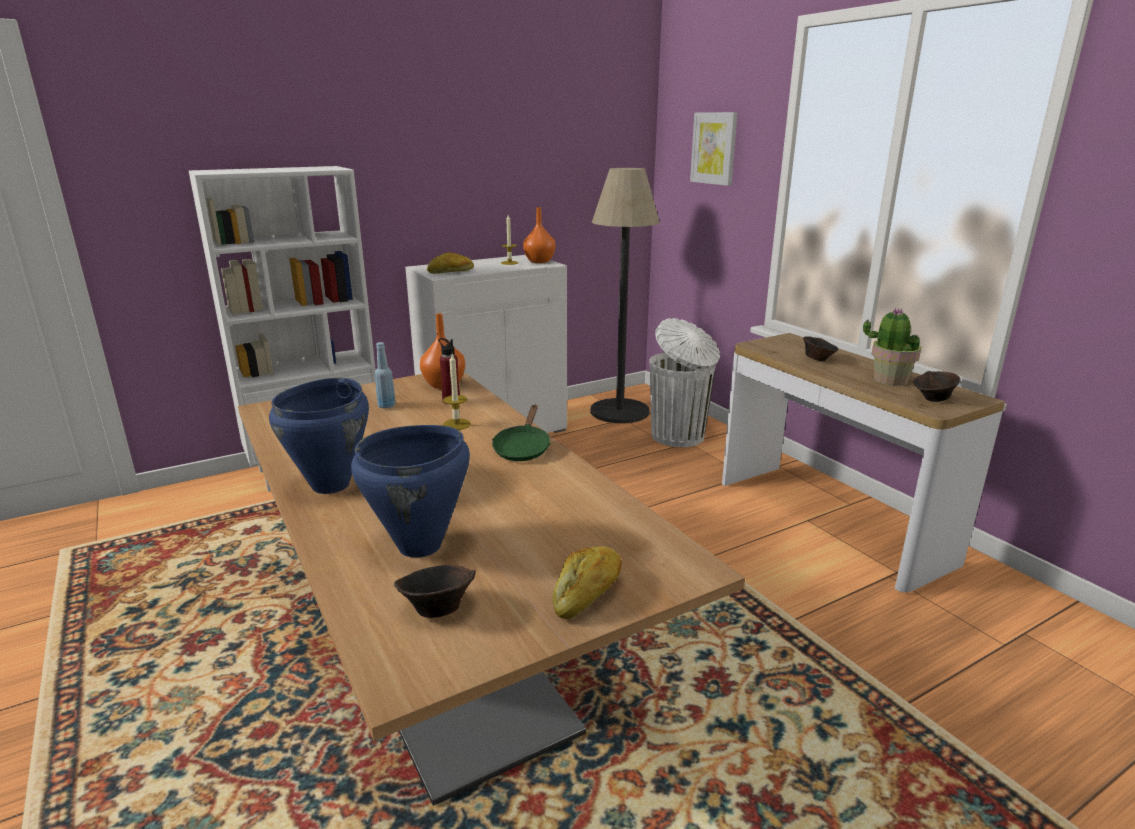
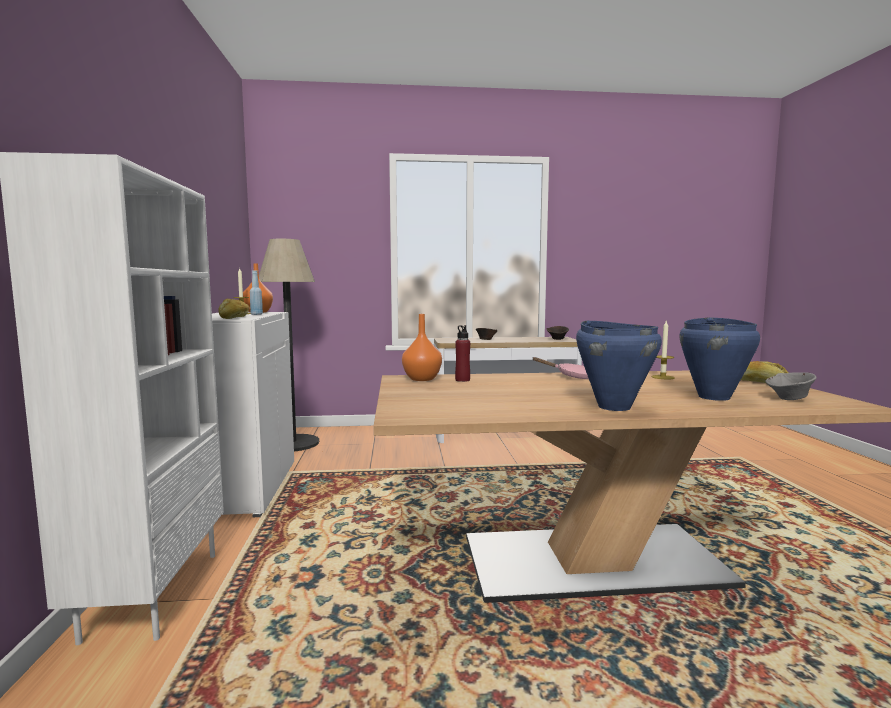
camera: 65 degrees left, 15 degrees down
blue bottle [375,342,396,409] -> blue bottle moved to [250,270,263,315]
brown bowl [394,565,476,618] -> grey bowl [765,372,817,400]
candle [443,354,471,430] -> candle moved to [652,321,675,379]
green frying pan [492,405,550,461] -> pink frying pan [532,357,589,379]
white trash can [650,318,720,447] -> none
picture [690,112,738,186] -> none
potted plant [863,308,921,386] -> none

